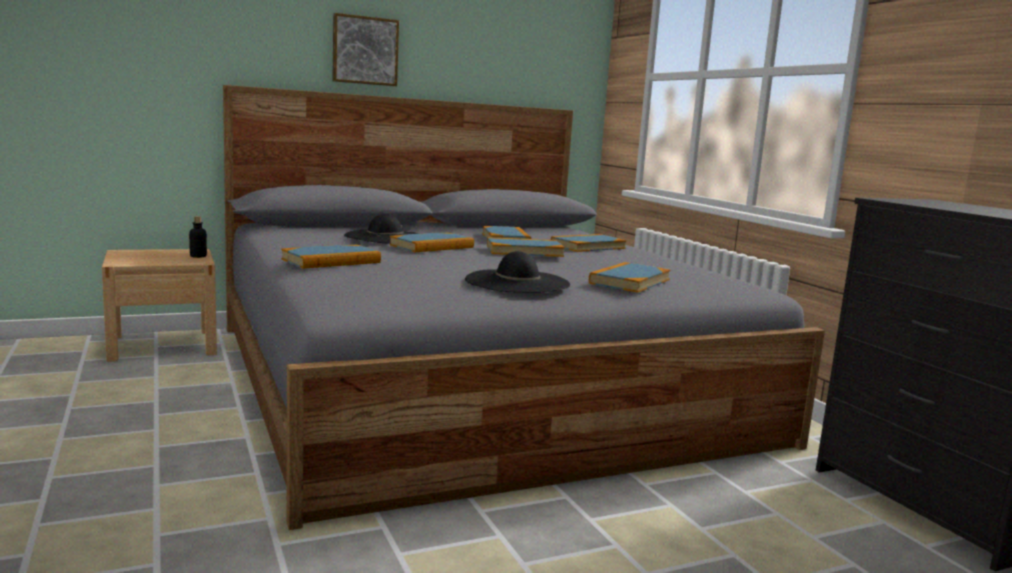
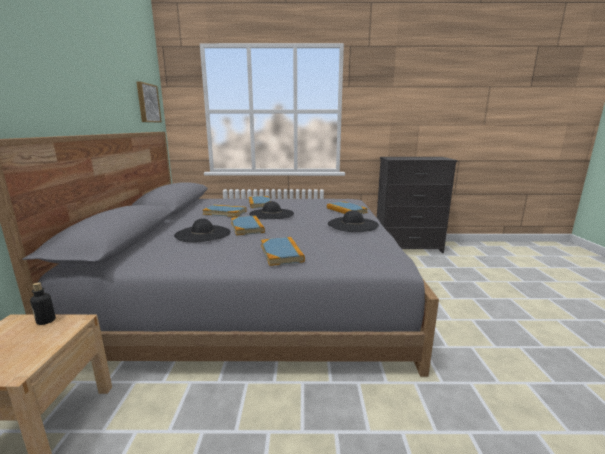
camera: 65 degrees left, 5 degrees up
picture [332,13,399,86] -> picture moved to [137,82,162,122]
book [487,237,565,257] -> black hat [249,201,294,219]

